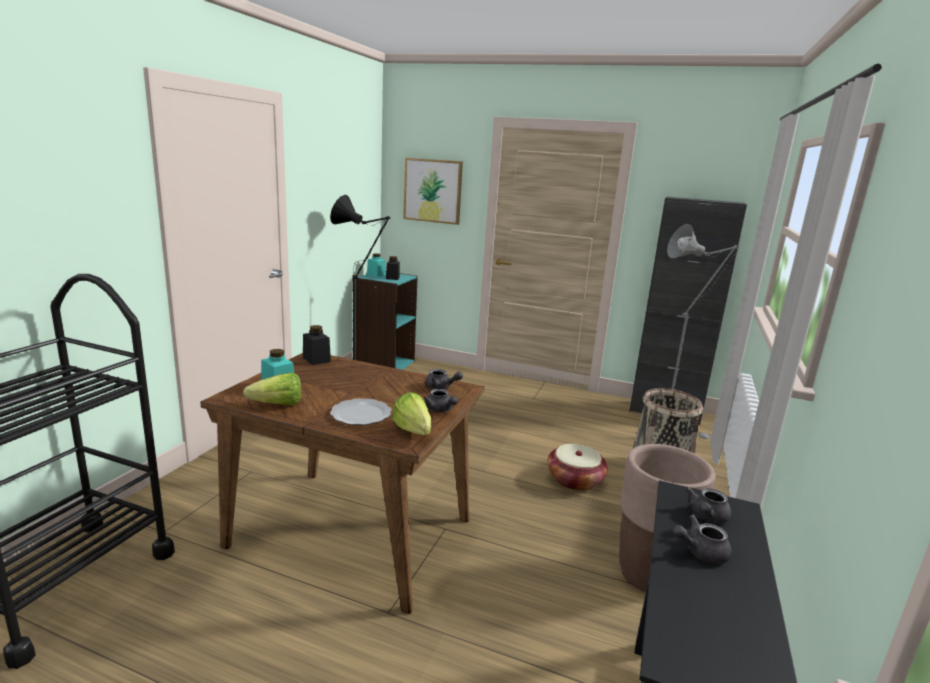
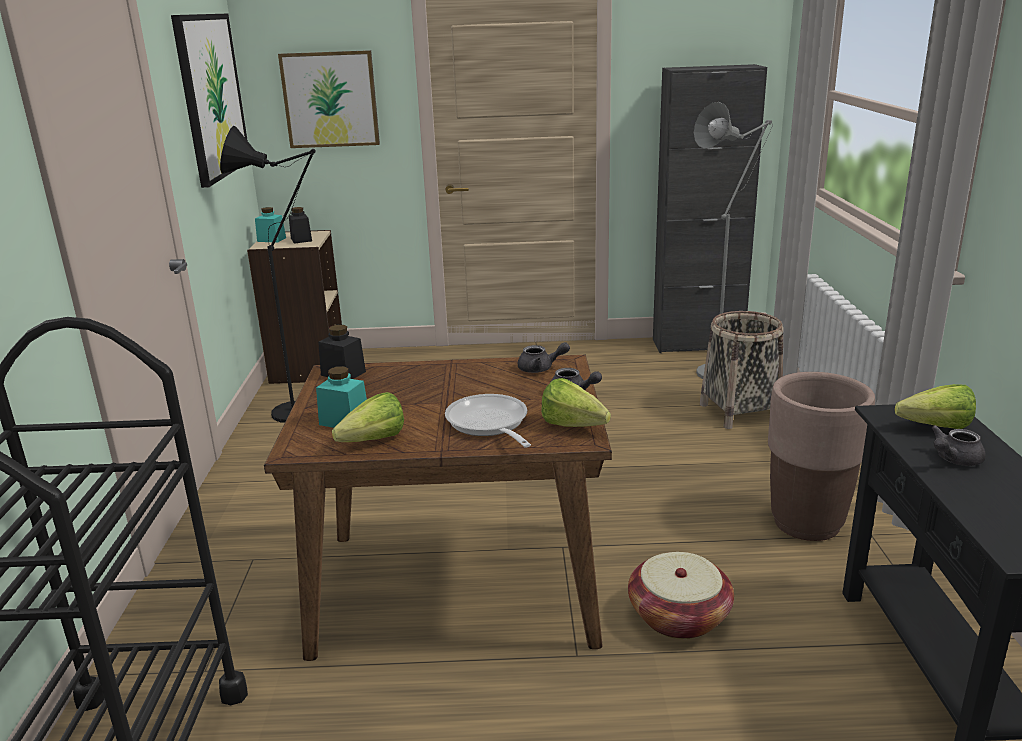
camera: 20 degrees left, 5 degrees up
plate [330,398,392,425] -> frying pan [445,394,531,447]
turquoise bookcase [355,273,418,370] -> beige bookcase [247,230,342,384]
basket [547,444,608,491] -> basket moved to [628,552,734,639]
grey teapot [685,487,732,523] -> lettuce [895,384,976,429]
none -> picture [171,14,248,188]

